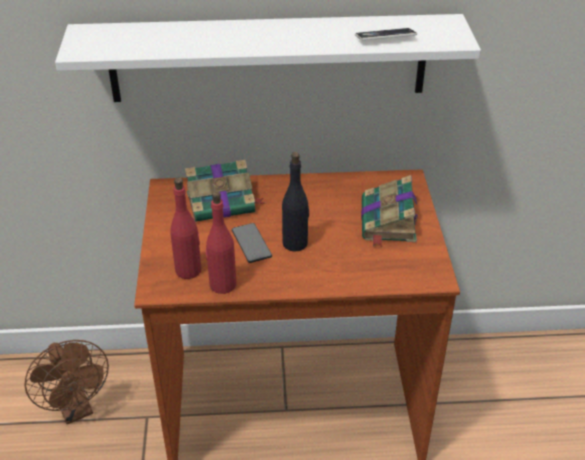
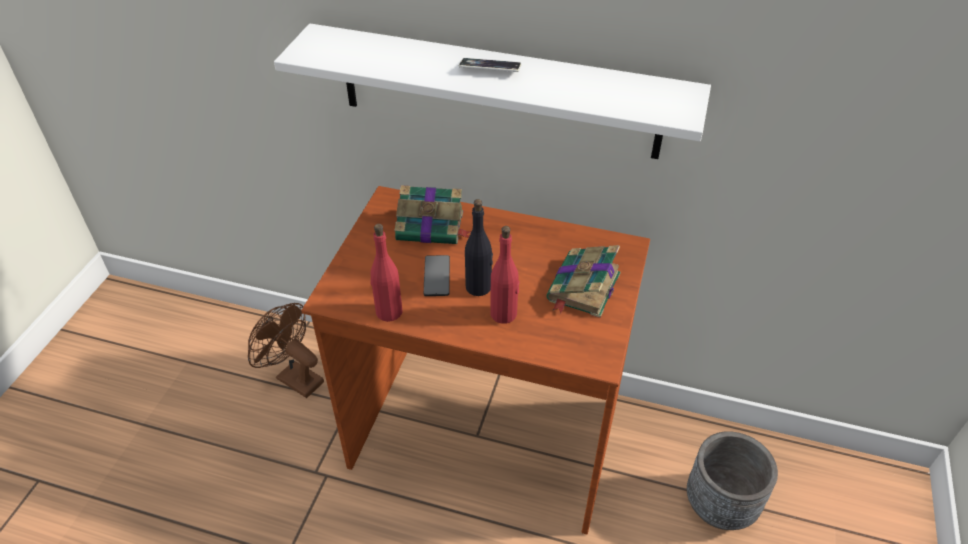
camera: 20 degrees right, 5 degrees up
brown fan [24,340,109,424] -> brown fan turned 135 degrees clockwise [248,303,324,398]
red bottle [170,178,201,279] -> red bottle moved to [490,226,520,324]
phone [355,28,417,40] -> phone moved to [459,58,521,72]
none -> grey planter [687,431,778,530]

